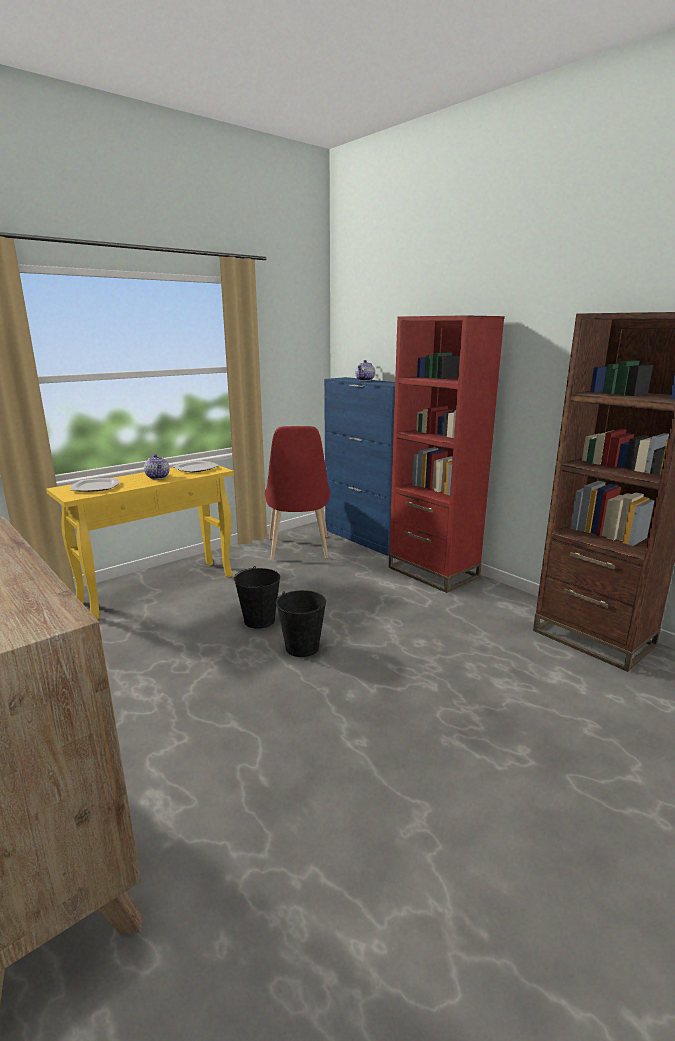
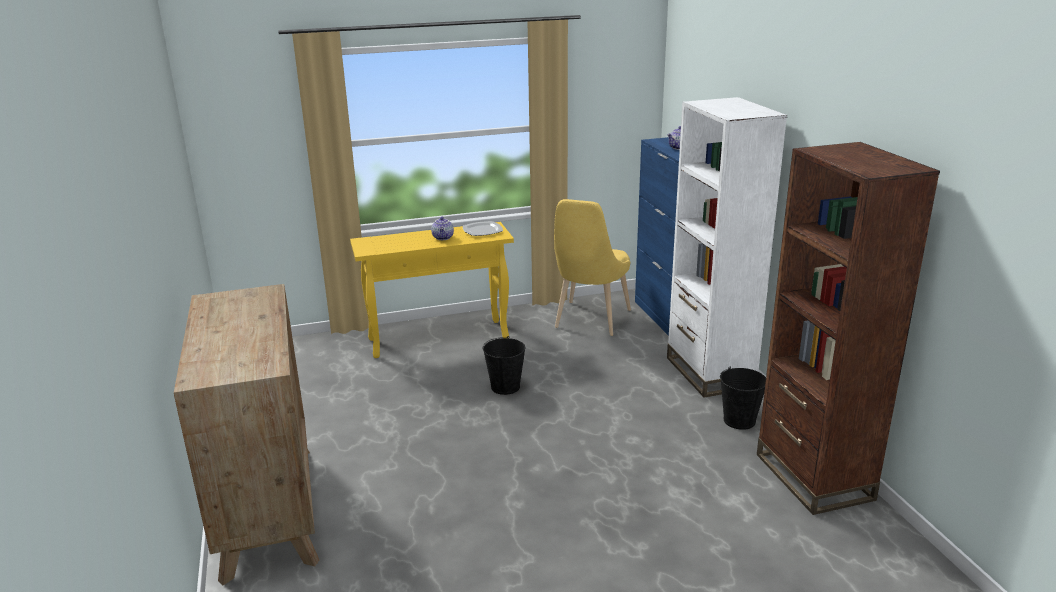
camera: 25 degrees right, 5 degrees up
plate [70,478,120,492] -> none
red chair [265,426,330,560] -> yellow chair [554,199,631,336]
black bucket [276,590,326,657] -> black bucket moved to [720,367,766,430]
red bookcase [389,315,505,593] -> white bookcase [667,97,787,398]

